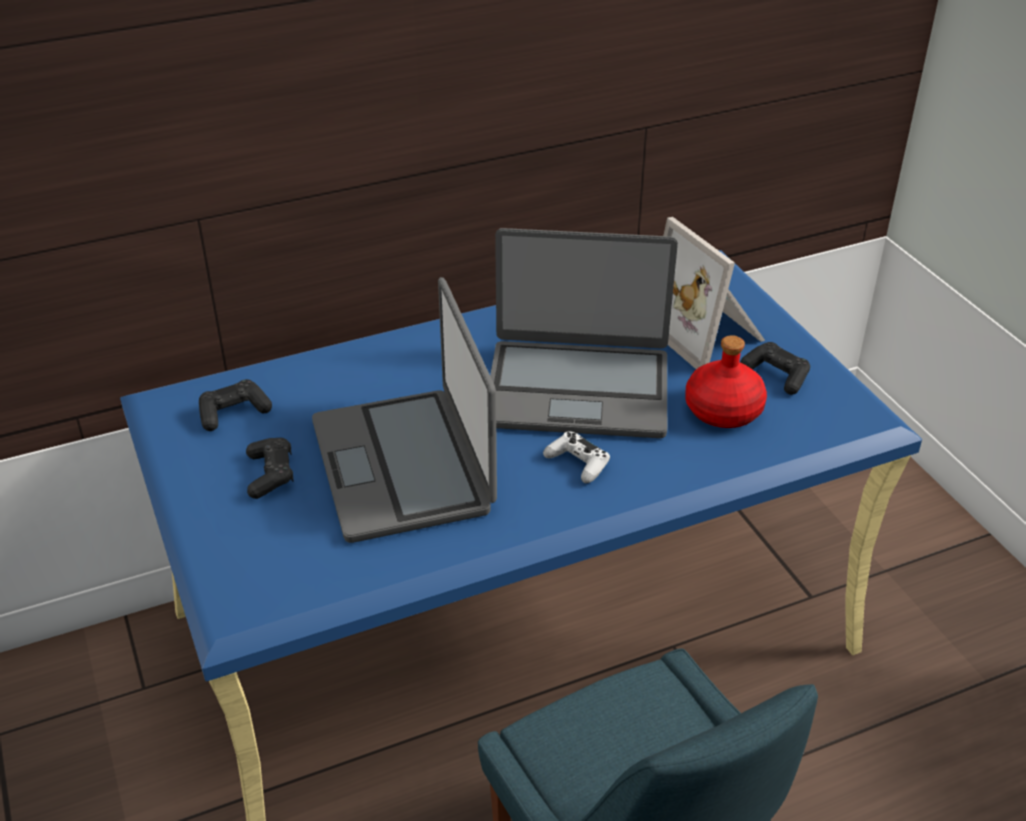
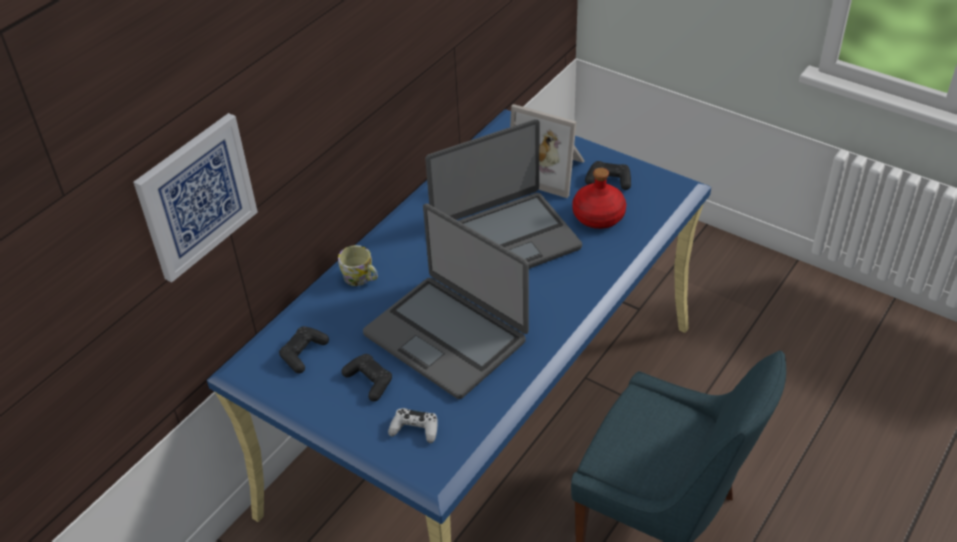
camera: 30 degrees left, 5 degrees up
white game controller [543,431,610,483] -> white game controller moved to [388,408,438,443]
none -> picture [133,113,258,282]
none -> mug [338,245,378,286]

